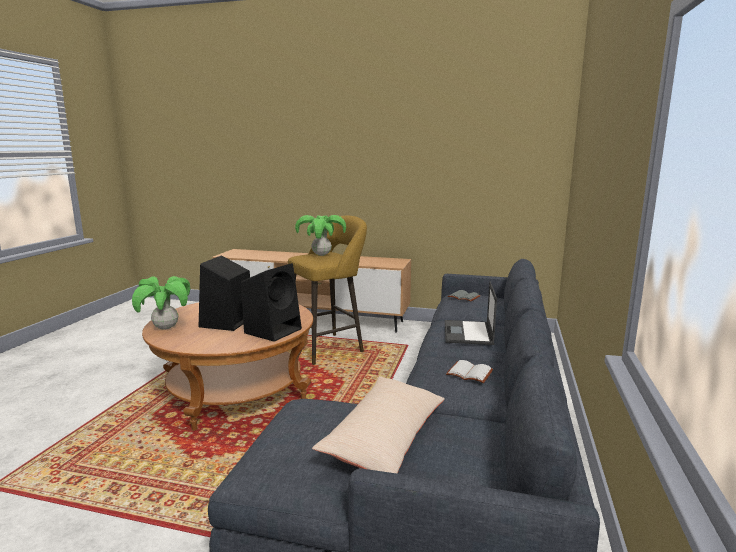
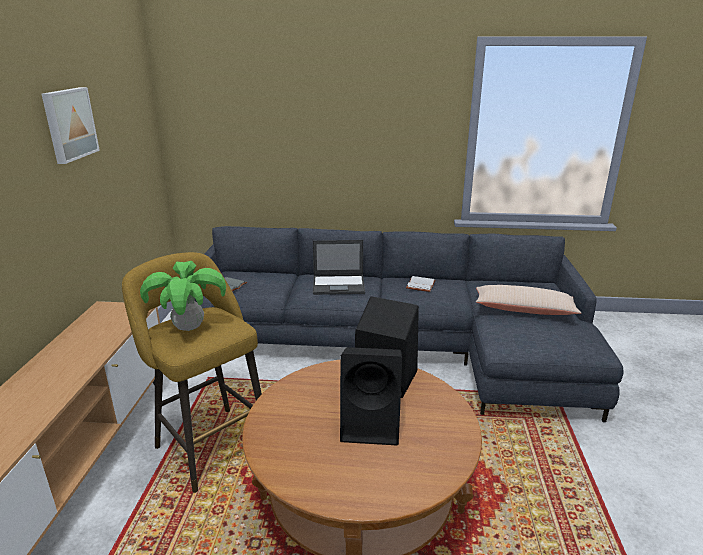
camera: 100 degrees left, 10 degrees up
potted plant [132,276,190,330] -> none
none -> picture [41,87,100,164]

